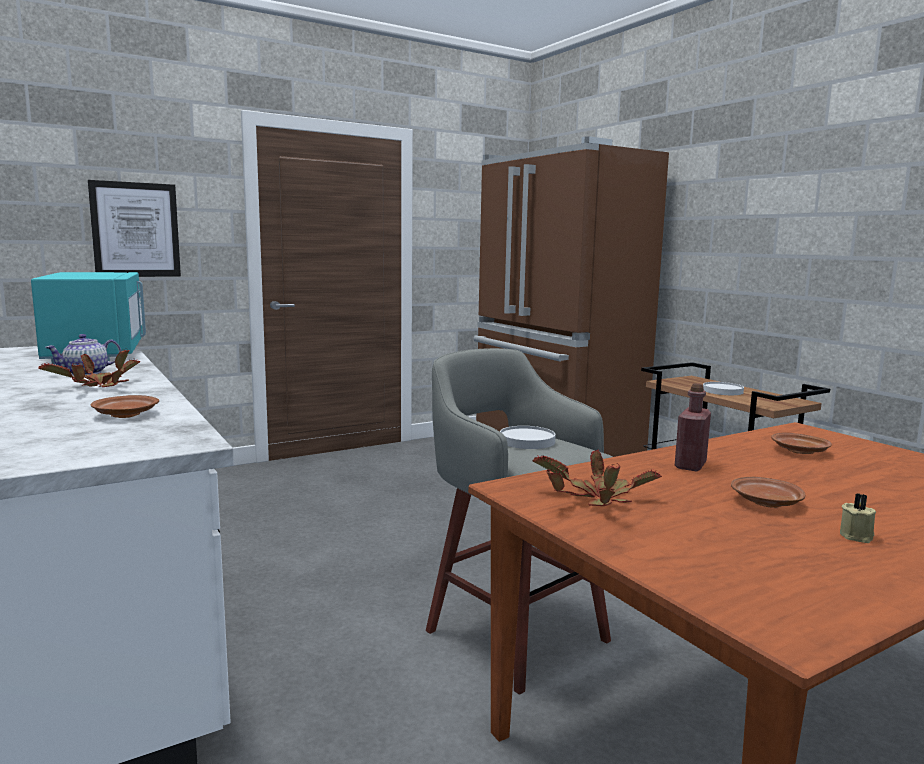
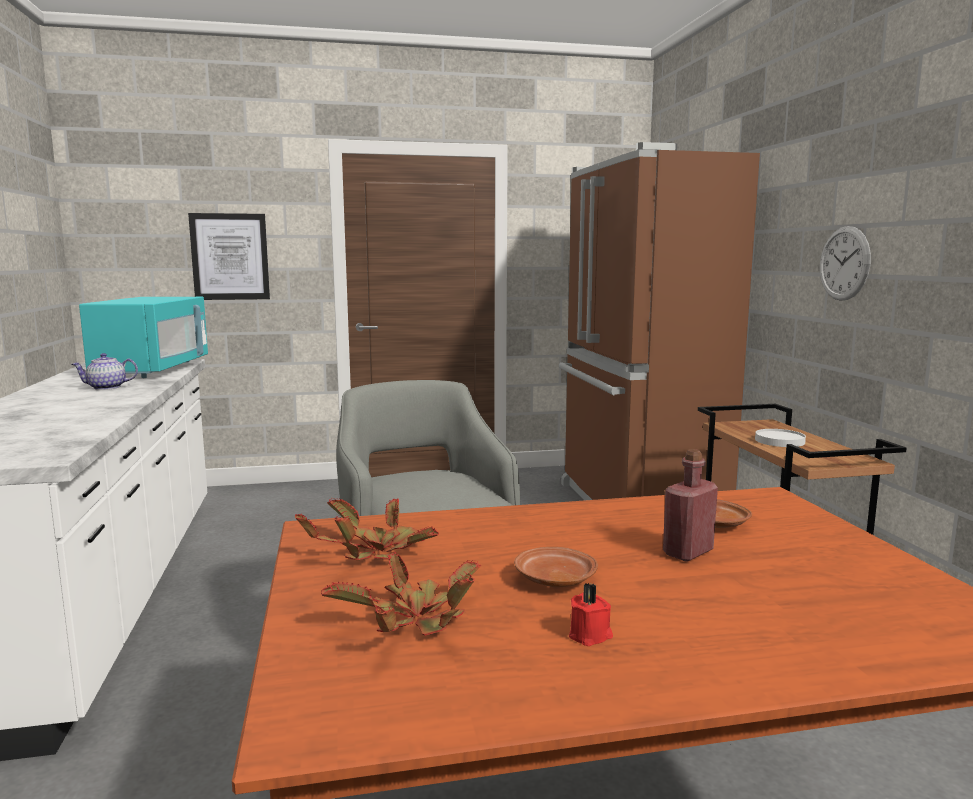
camera: 20 degrees right, 0 degrees up
potted plant [38,349,140,387] -> potted plant moved to [321,552,481,636]
brown plate [91,395,159,418] -> none
white plate [500,426,556,449] -> none
red bottle [675,383,711,471] -> red bottle moved to [663,449,718,562]
beige candle [840,493,876,543] -> red candle [569,583,613,646]
none -> wall clock [820,226,871,301]

